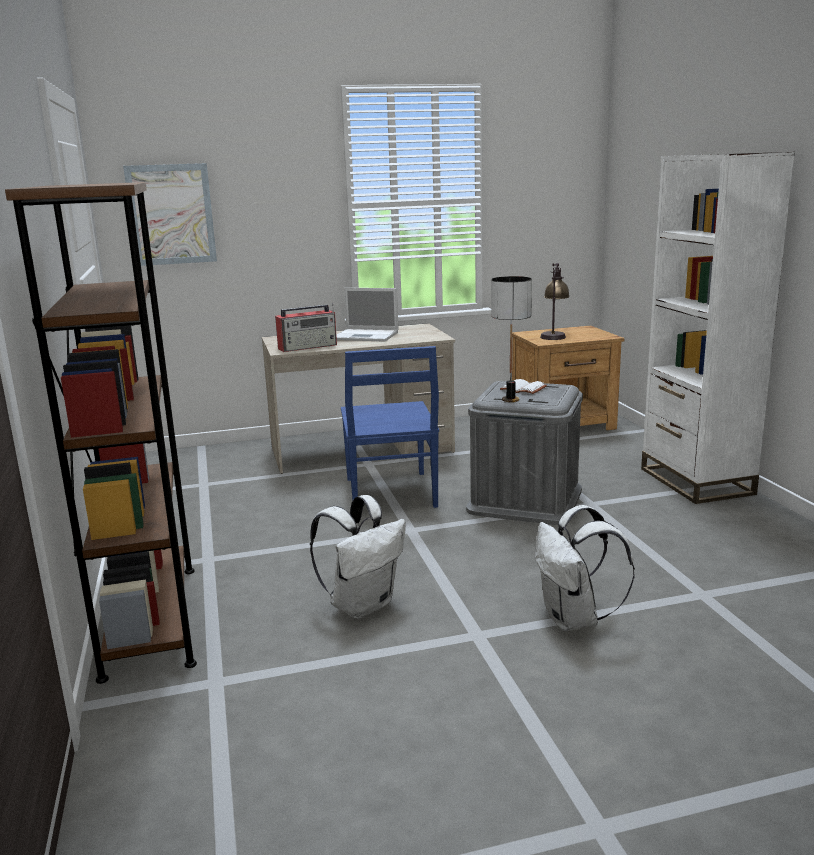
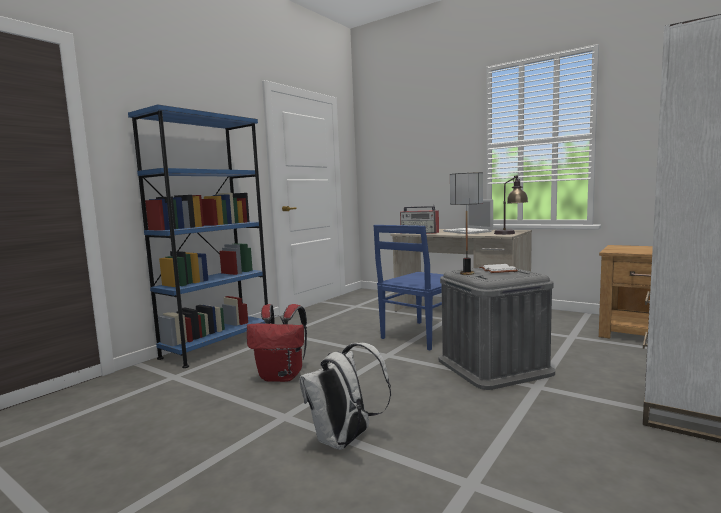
camera: 50 degrees right, 10 degrees down
brown bookcase [5,182,197,684] -> blue bookcase [128,105,268,368]
picture [123,163,217,266] -> none
white backpack [310,495,406,619] -> red backpack [247,304,307,382]
table lamp [540,263,570,340] -> table lamp moved to [494,175,528,235]

